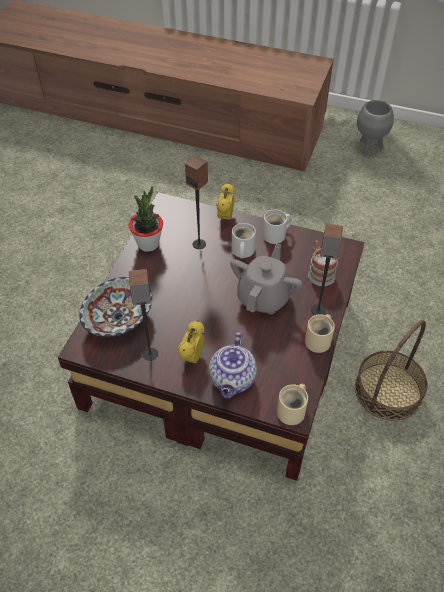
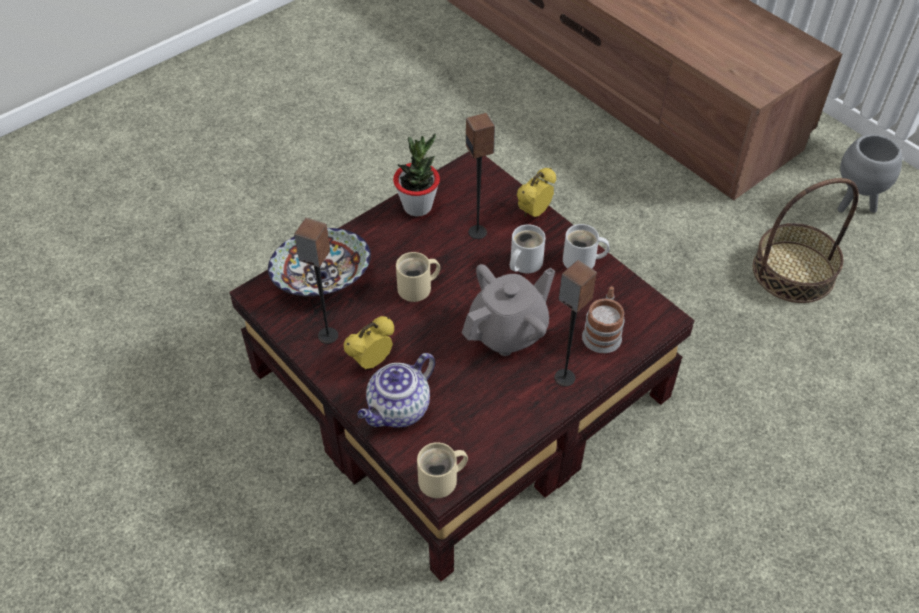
camera: 30 degrees right, 0 degrees up
beige mug [305,314,335,353] -> beige mug moved to [396,252,440,302]
basket [355,320,428,421] -> basket moved to [753,178,859,303]

